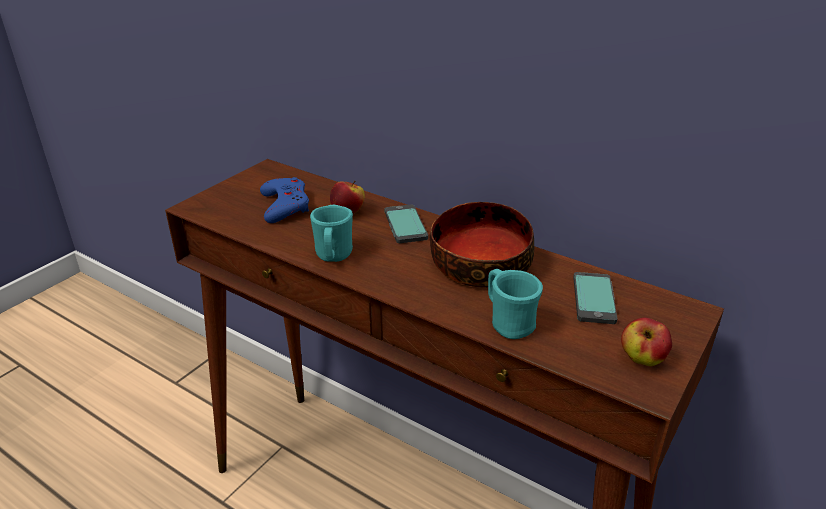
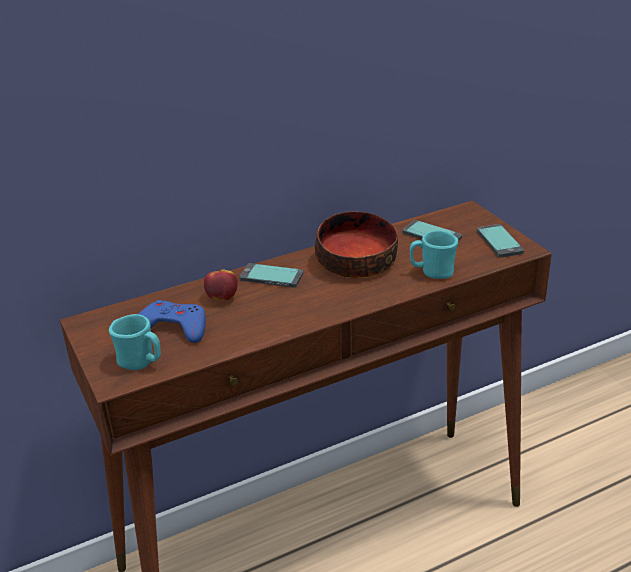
camera: 60 degrees left, 0 degrees up
turquoise mug [310,205,353,262] -> turquoise mug moved to [109,314,161,370]
apple [621,317,672,366] -> phone [477,224,524,258]

